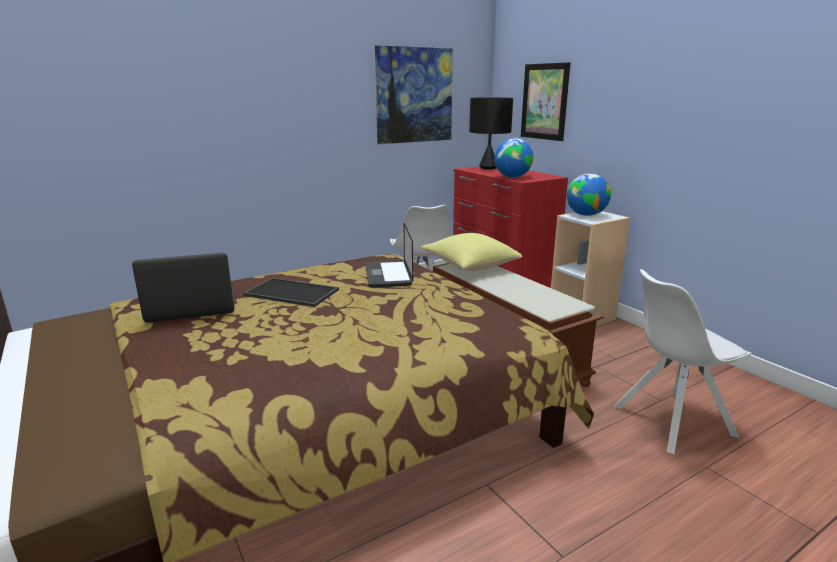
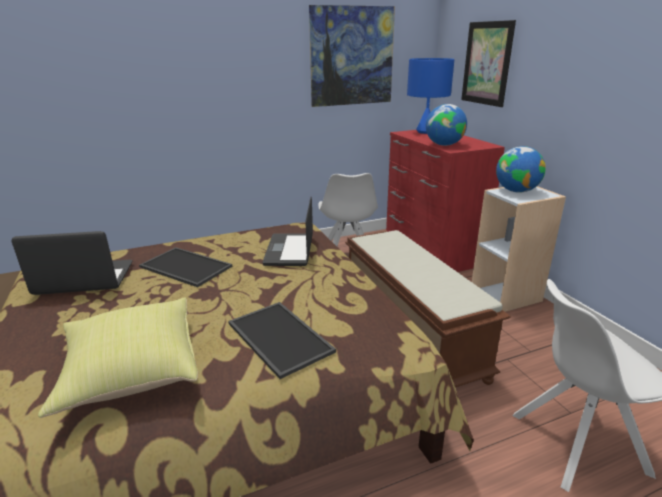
camera: 10 degrees right, 5 degrees up
yellow pillow [420,233,522,271] -> yellow pillow moved to [38,298,198,418]
black table lamp [469,97,513,169] -> blue table lamp [407,58,454,134]
none -> tray [228,302,336,379]

